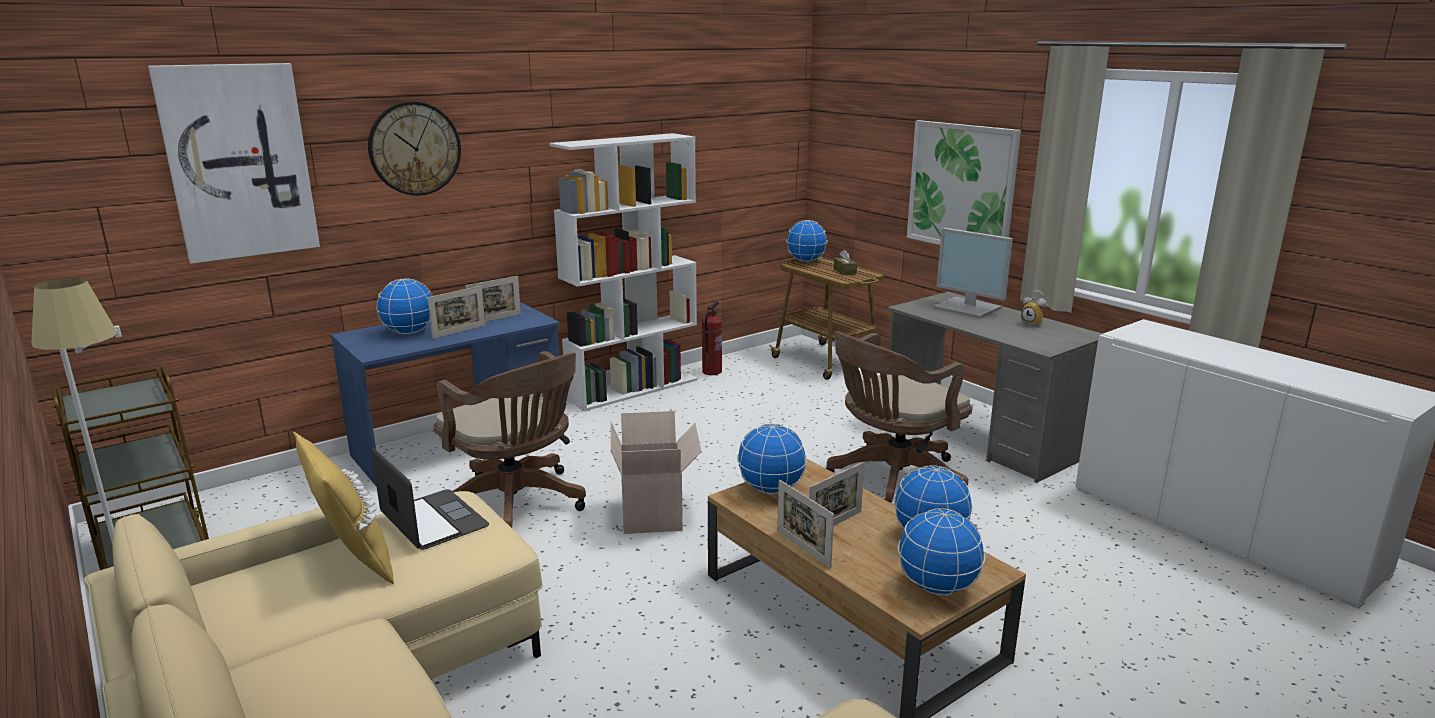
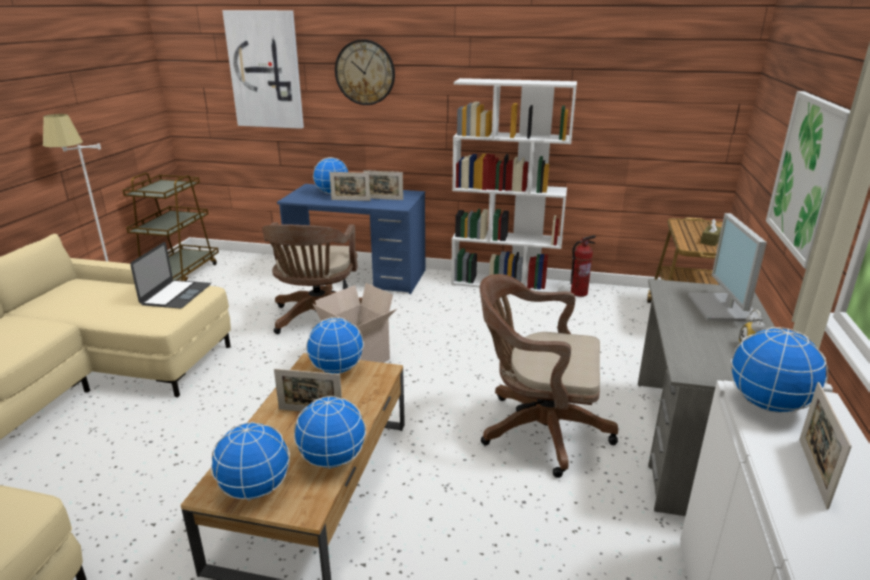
camera: 50 degrees right, 5 degrees up
yellow pillow [293,432,394,584] -> none
picture frame [777,480,834,568] -> picture frame moved to [799,382,852,509]
globe [786,220,828,262] -> globe moved to [731,327,828,413]

